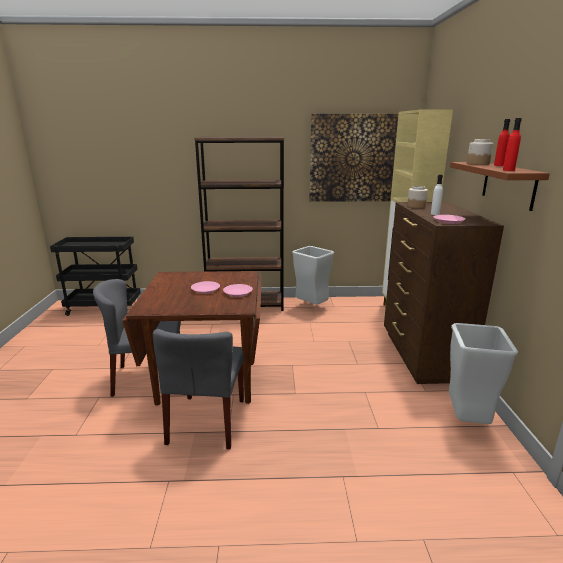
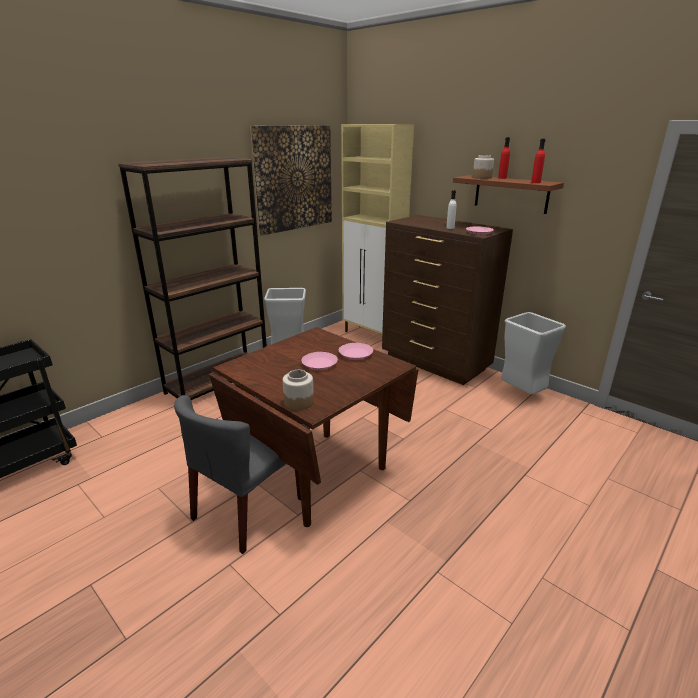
camera: 45 degrees left, 5 degrees up
grey chair [153,329,244,449] -> none
jar [407,186,428,208] -> jar moved to [283,370,314,410]

